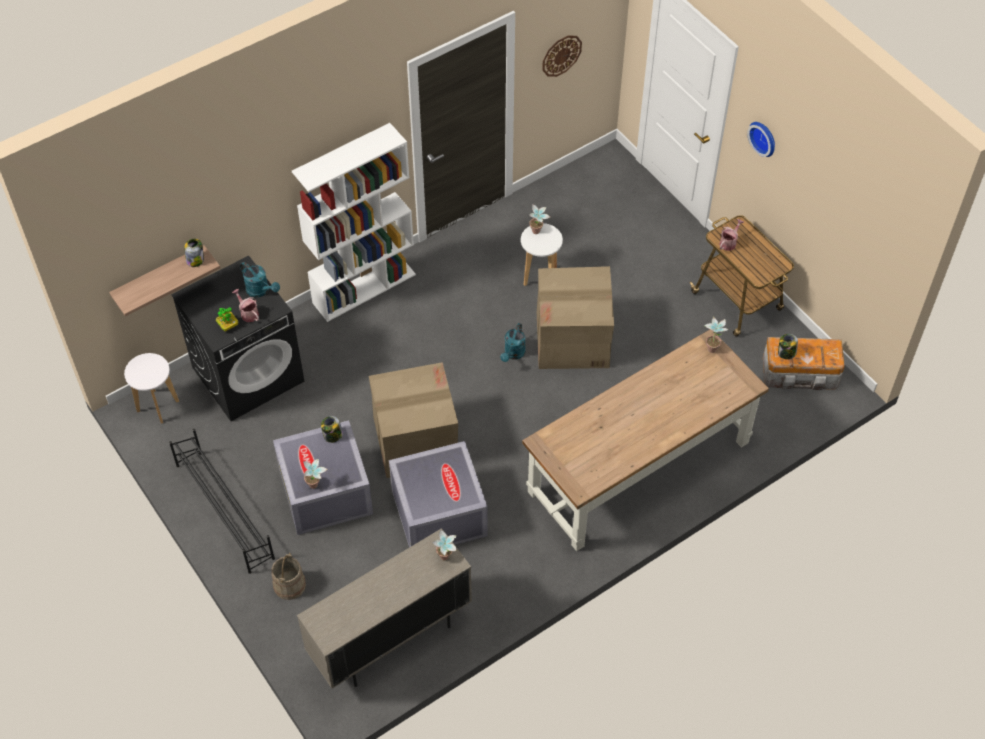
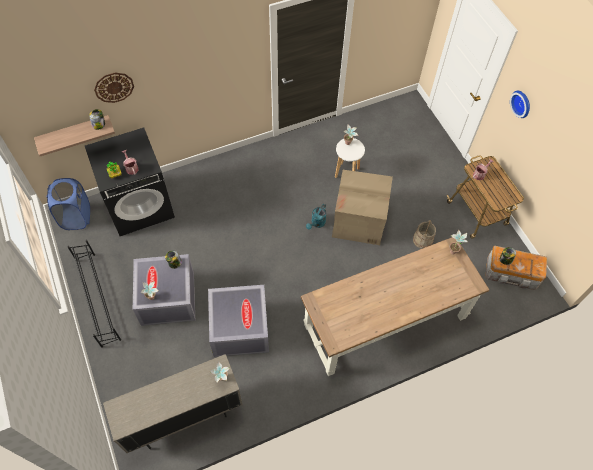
camera: 10 degrees right, 5 degrees up
white stool [124,353,179,423] -> blue laundry basket [47,178,90,230]
turquoise watering can [240,262,280,298] -> none
beige bucket [271,553,306,600] -> beige bucket moved to [413,220,436,249]
white bookcase [292,123,416,322] -> none
cardboard box [369,362,458,478] -> none
wall clock [542,35,582,77] -> wall clock moved to [94,73,134,103]

